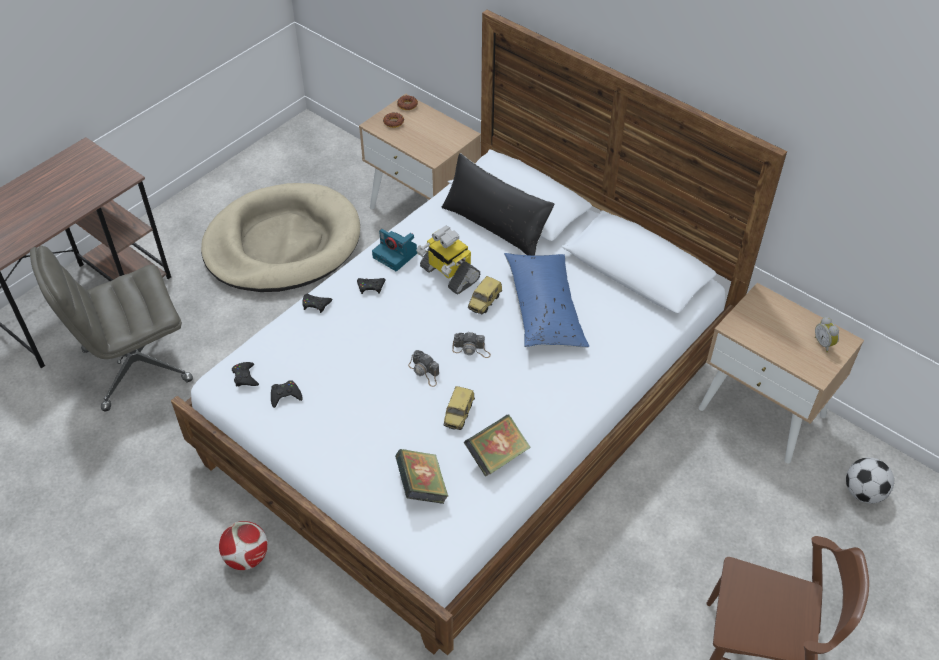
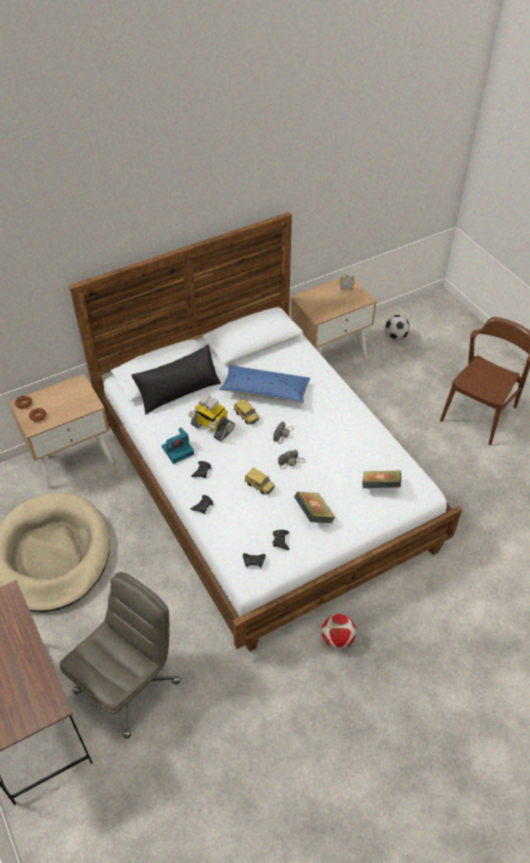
camera: 70 degrees left, 0 degrees up
grey office chair [30,245,193,411] -> grey office chair turned 135 degrees counterclockwise [60,572,181,739]
toy robot [416,226,480,294] -> toy robot turned 60 degrees clockwise [188,395,235,441]
toy car [444,386,475,430] -> toy car moved to [245,468,275,495]
book [464,414,531,477] -> book moved to [294,492,335,523]

